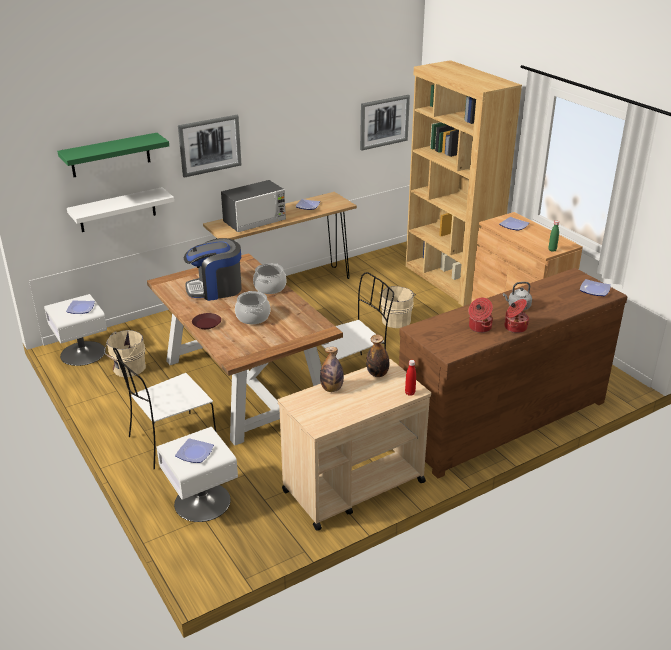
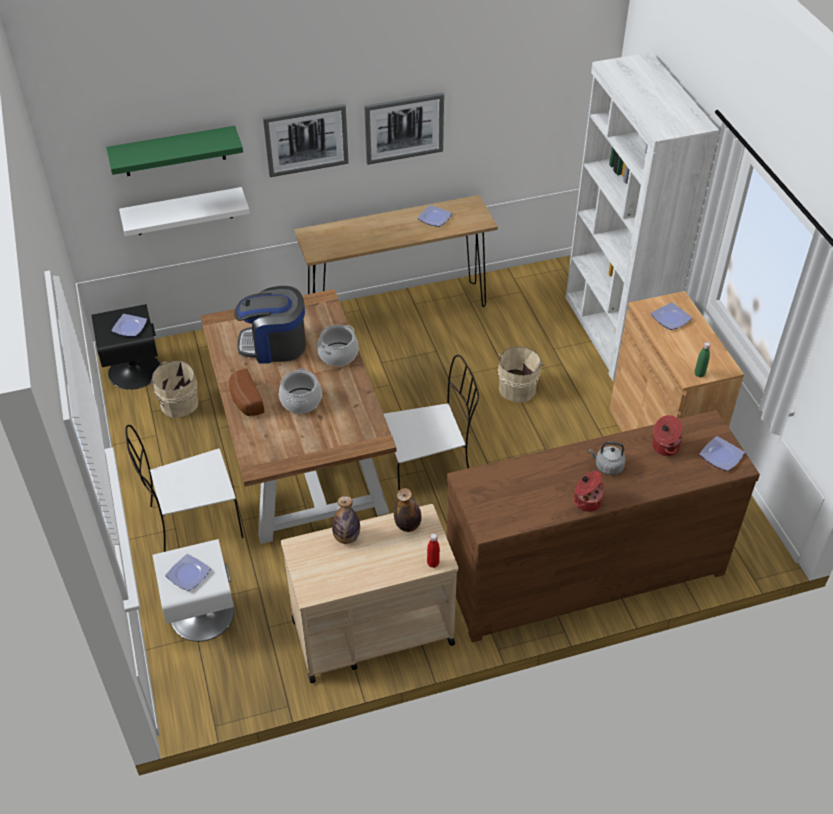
camera: 15 degrees right, 15 degrees up
white nightstand [44,294,107,366] -> black nightstand [91,304,160,390]
brown plate [192,313,221,329] -> bread [229,369,264,416]
microwave [221,180,286,232] -> none
picture [360,95,410,151] -> picture moved to [364,93,444,165]
brown bookcase [406,60,522,306] -> white bookcase [566,52,719,381]
cooking pot [469,298,493,333] -> cooking pot moved to [652,415,682,456]

